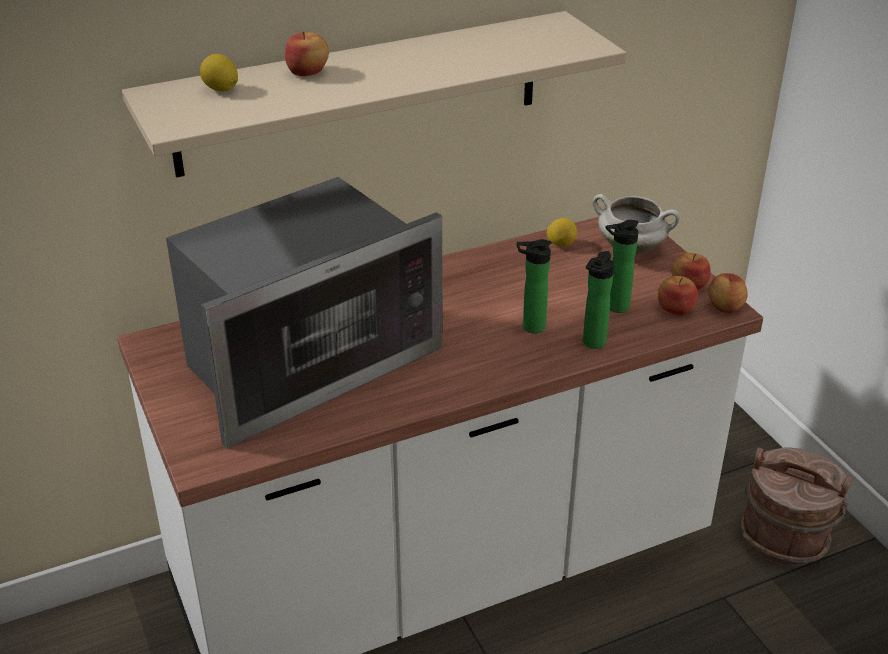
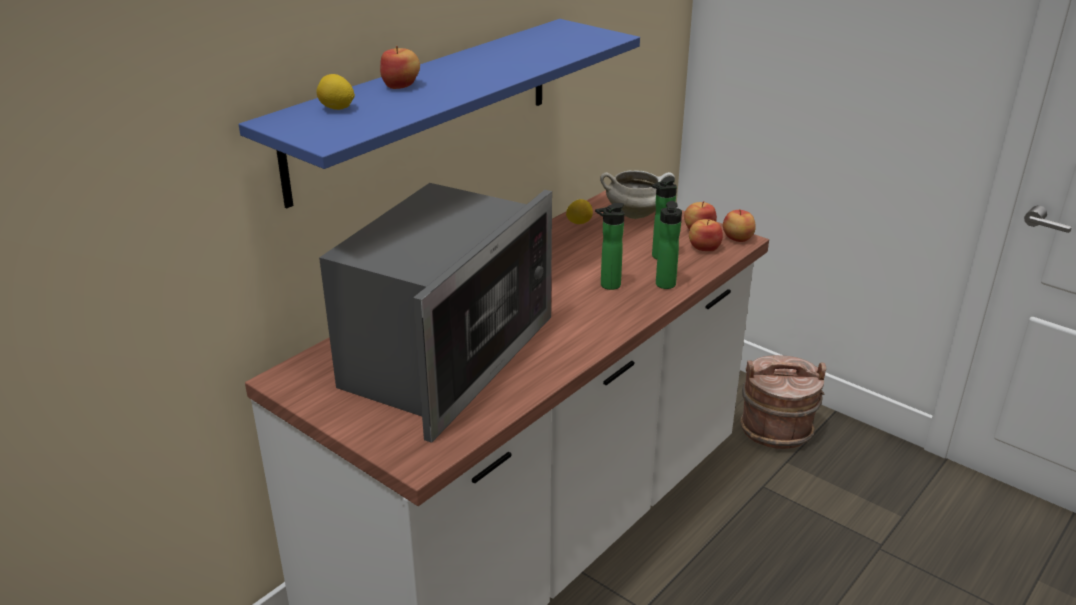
camera: 25 degrees left, 5 degrees down
beige shelf [122,11,626,178] -> blue shelf [239,19,640,208]

